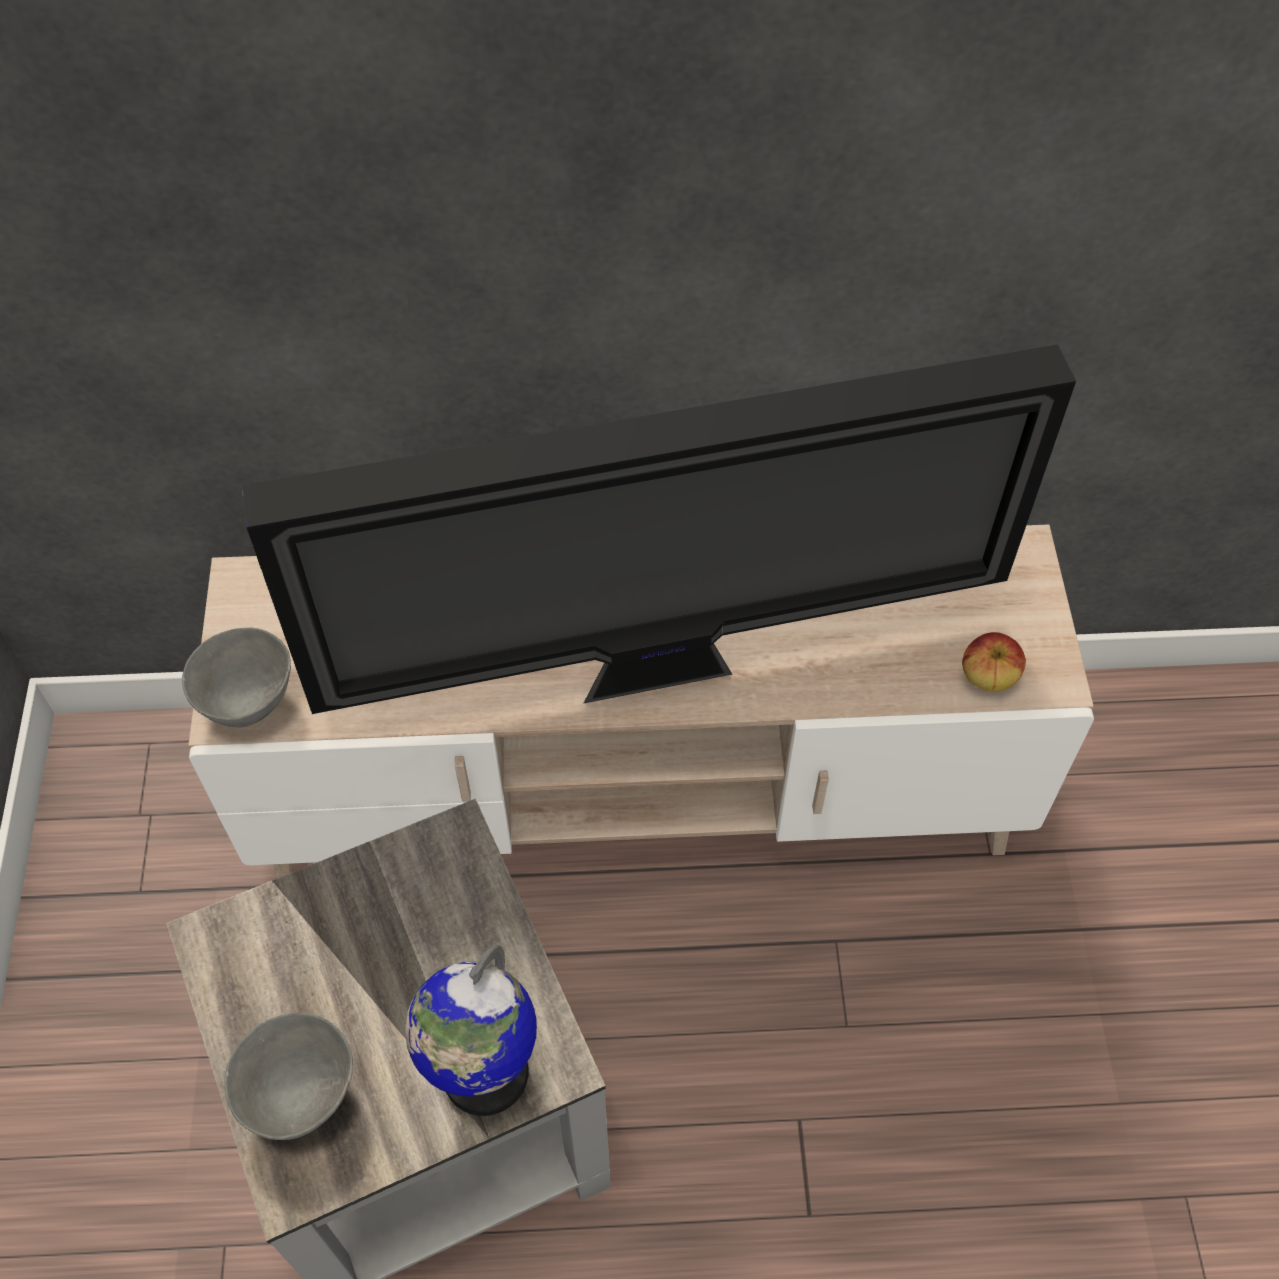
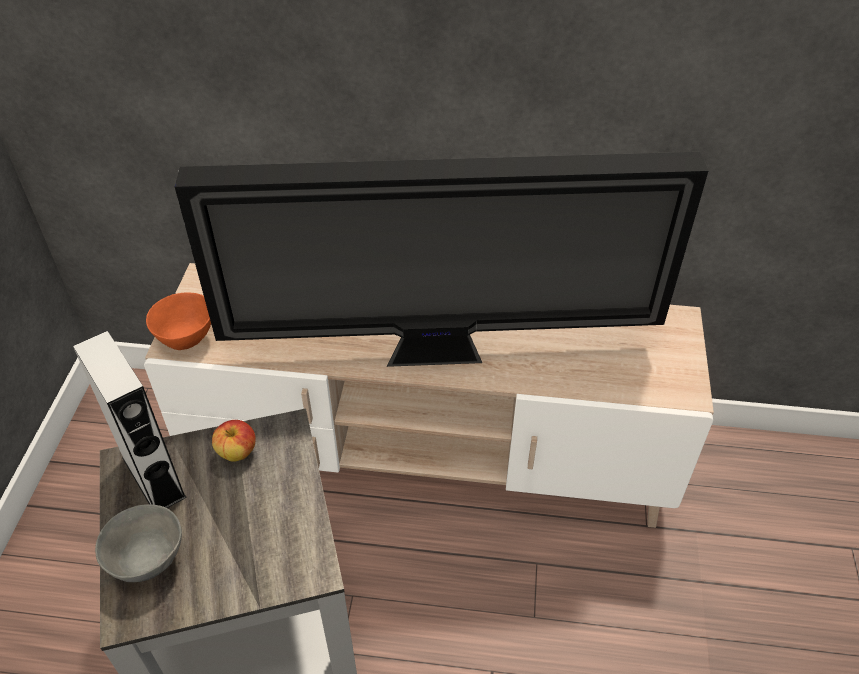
camera: 10 degrees right, 10 degrees down
grey bowl [182,628,291,727] -> orange bowl [146,293,211,350]
globe [405,945,537,1116] -> none
apple [962,632,1026,692] -> apple moved to [212,420,256,462]
none -> grey speaker [73,331,187,508]

